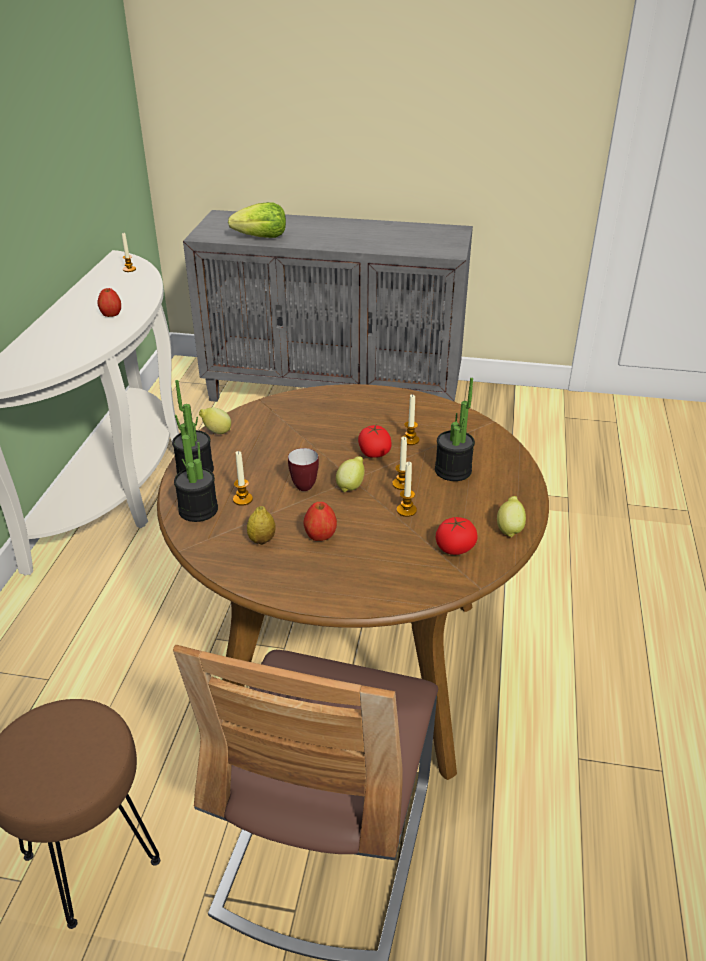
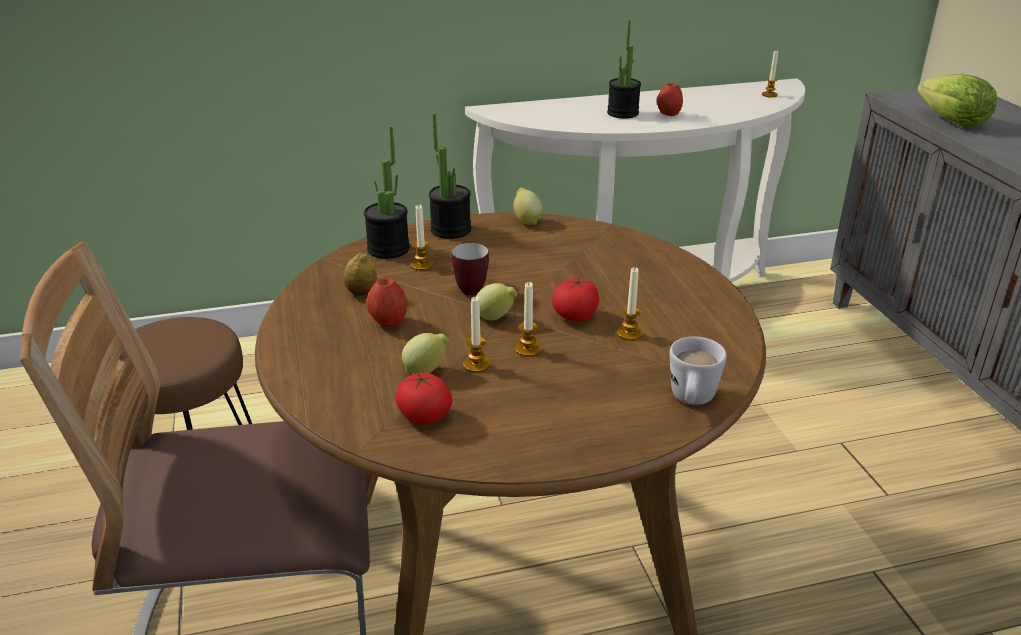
camera: 65 degrees right, 5 degrees down
potted plant [435,378,475,481] -> potted plant moved to [607,20,641,119]
lemon [497,496,526,538] -> lemon moved to [402,333,449,374]
none -> white mug [670,337,727,405]

